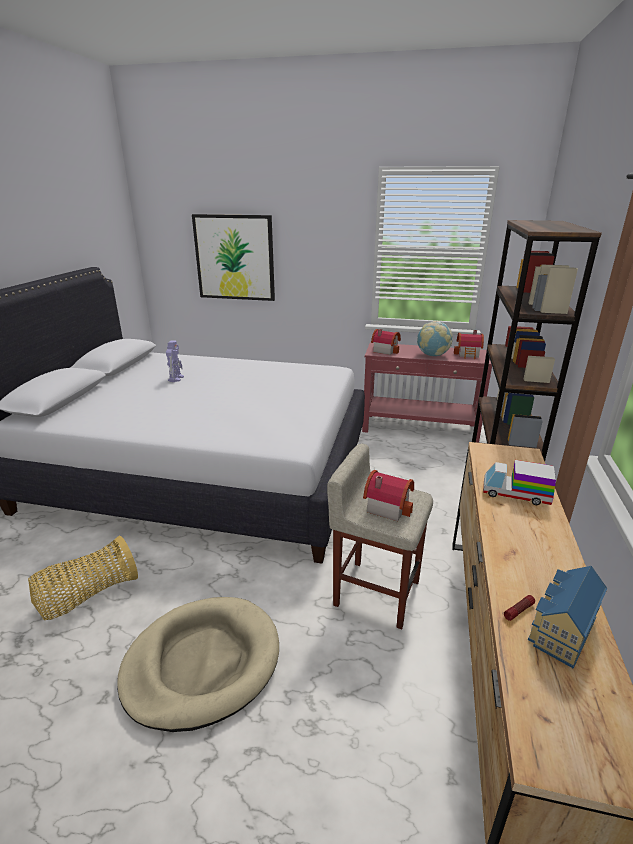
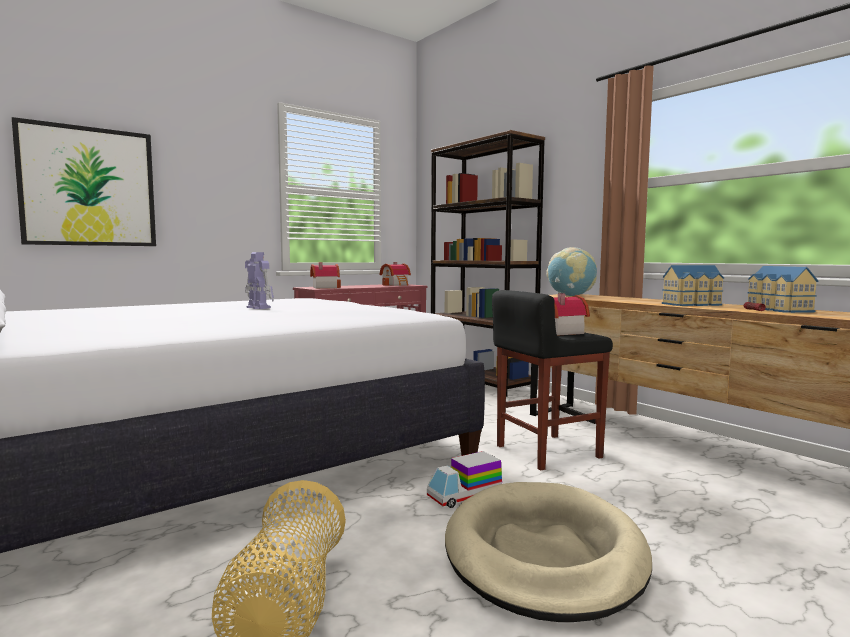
camera: 50 degrees left, 20 degrees down
toy robot [166,340,184,382] -> toy robot moved to [245,252,274,309]
beige stool [327,444,433,629] -> black stool [492,290,613,471]
globe [417,321,453,356] -> globe moved to [546,247,597,296]
toy truck [483,460,556,505] -> toy truck moved to [427,451,502,508]
none -> toy house [662,265,724,306]

